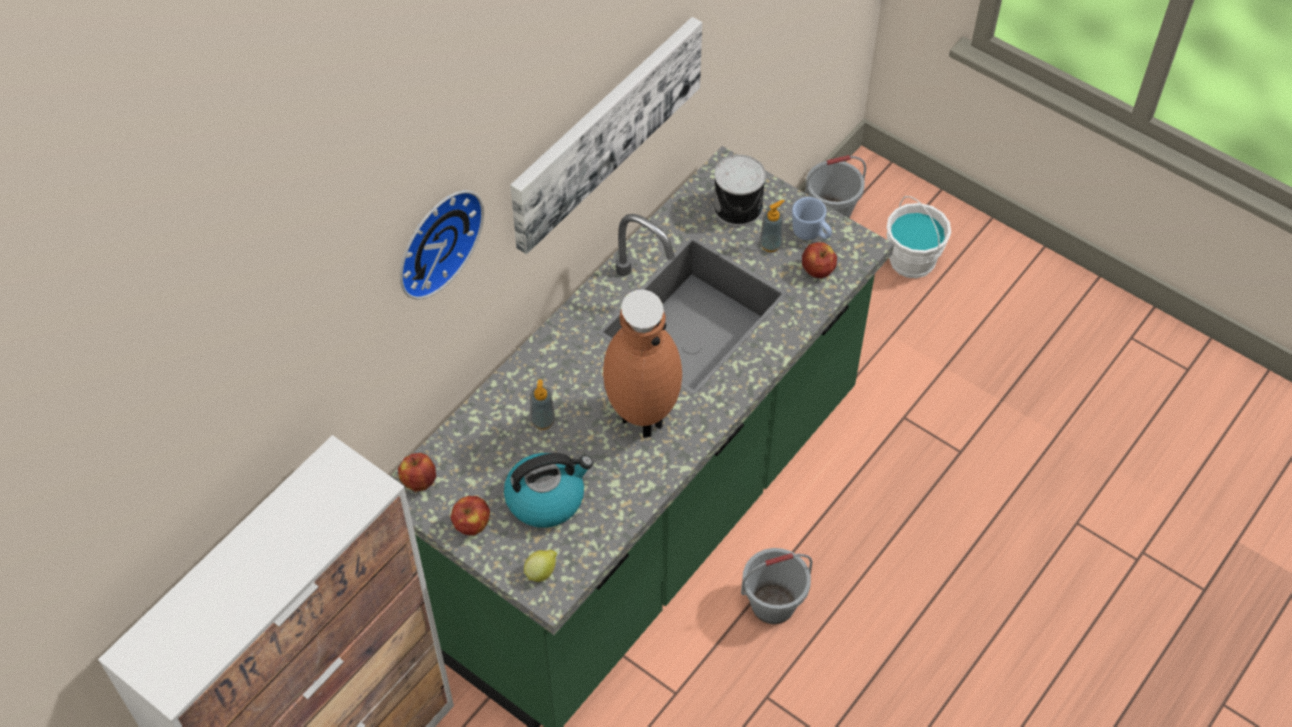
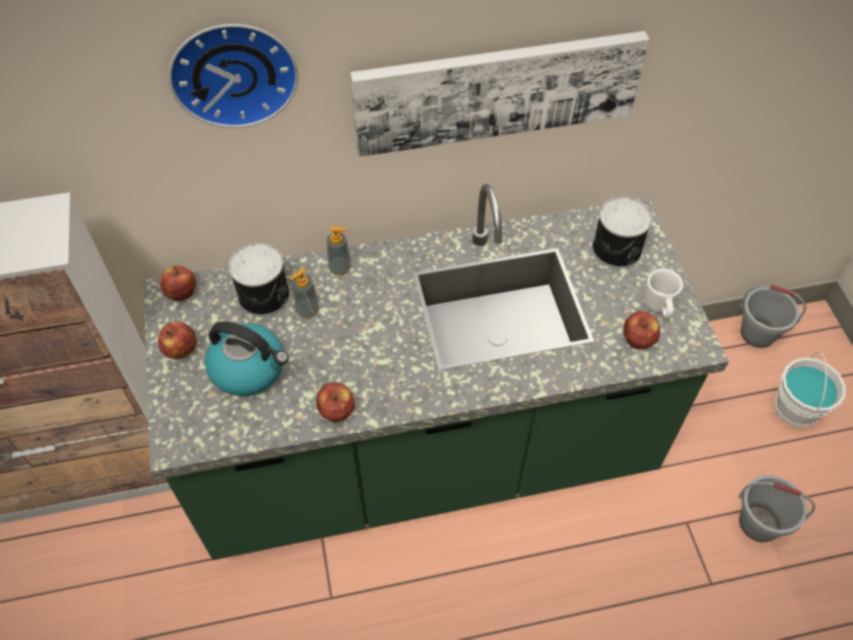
camera: 40 degrees right, 0 degrees up
lemon [524,550,557,582] -> none
brown vase [603,289,682,438] -> none
grey bucket [741,548,813,624] -> grey bucket moved to [739,475,815,542]
soap dispenser [759,200,785,252] -> soap dispenser moved to [327,226,351,275]
blue mug [792,197,832,240] -> white mug [644,268,683,318]
none -> can [229,243,290,317]
none -> apple [316,382,355,422]

